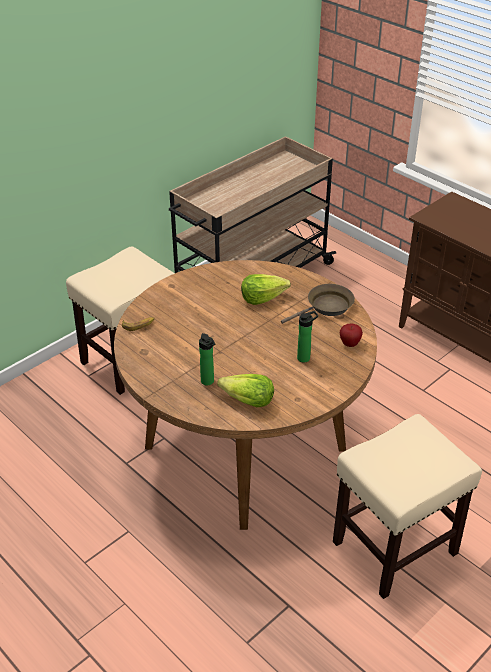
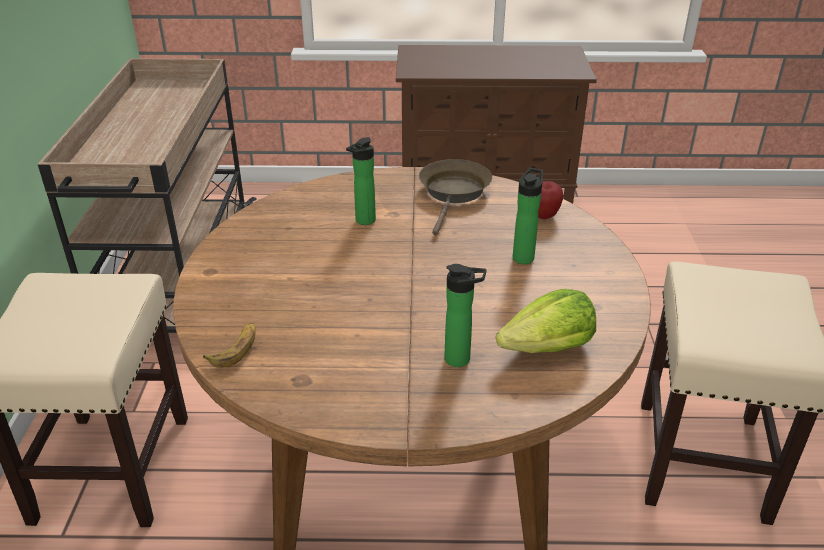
camera: 45 degrees left, 5 degrees down
lettuce [241,274,291,305] -> bottle [346,137,376,225]

